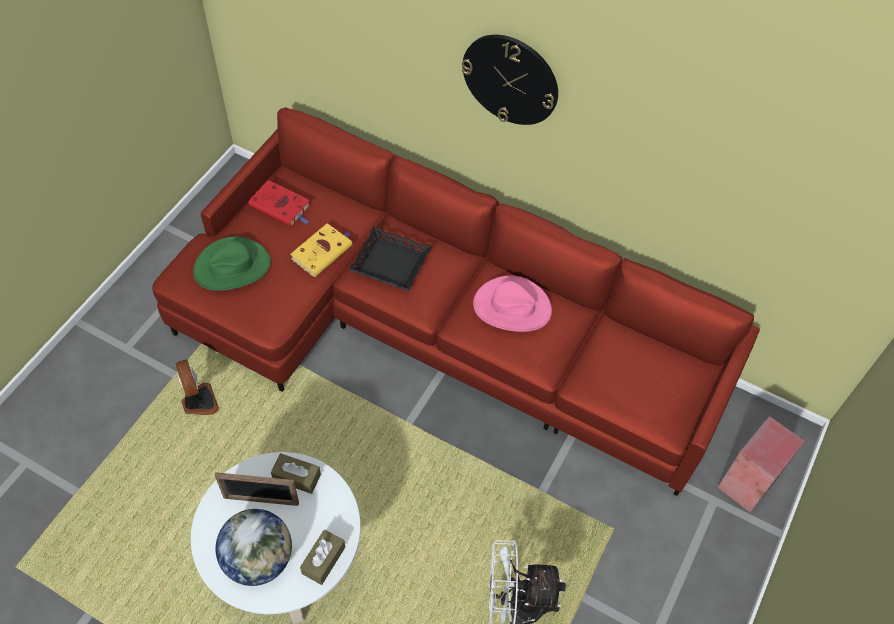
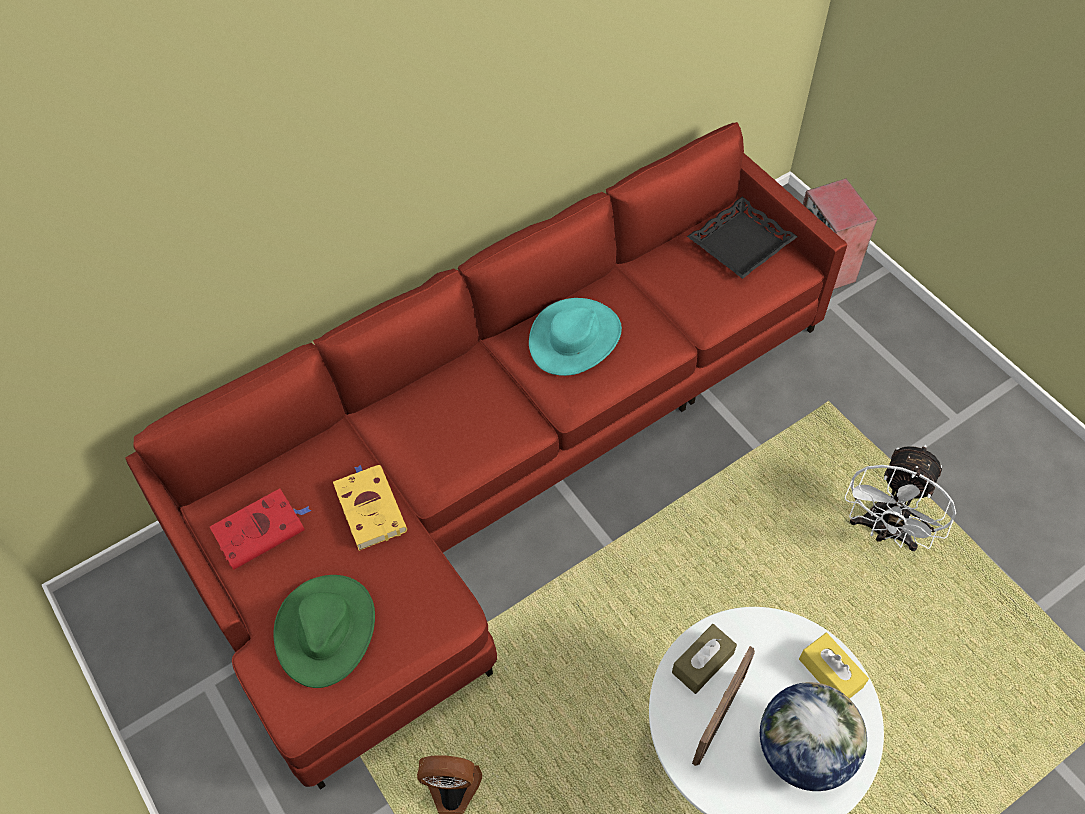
camera: 60 degrees left, 0 degrees up
brown tissue box [300,530,345,585] -> yellow tissue box [799,633,869,699]
black tray [349,227,432,291] -> black tray moved to [687,197,798,279]
wall clock [461,35,558,125] -> none
pink hat [473,276,552,332] -> turquoise hat [529,298,622,376]

